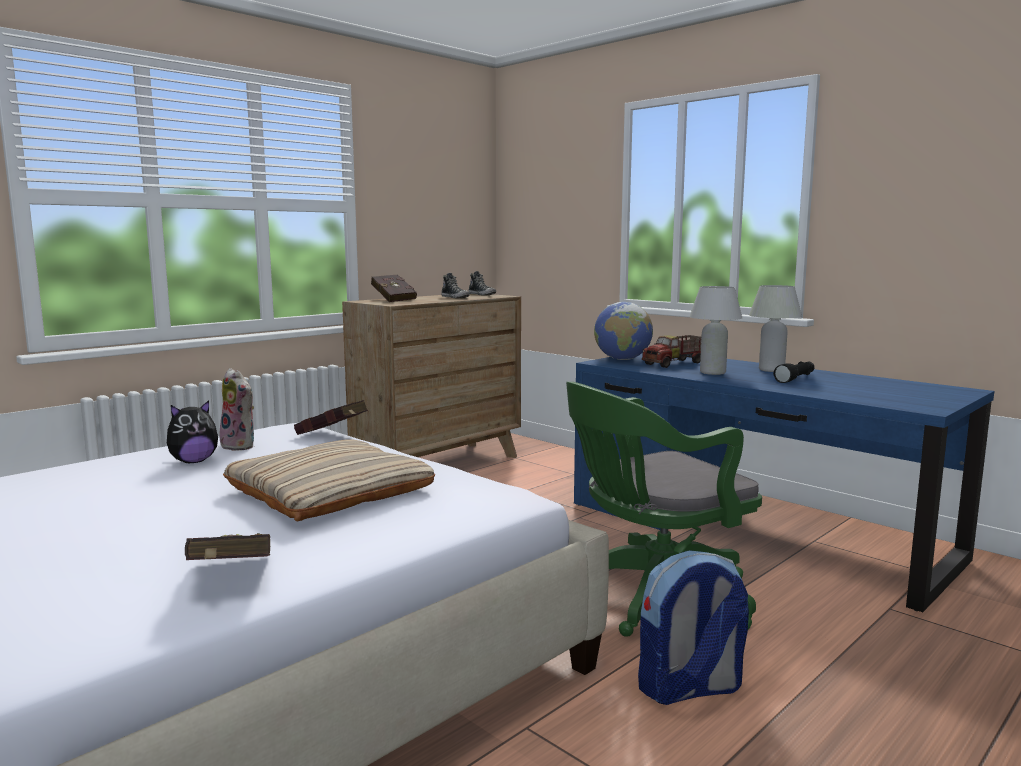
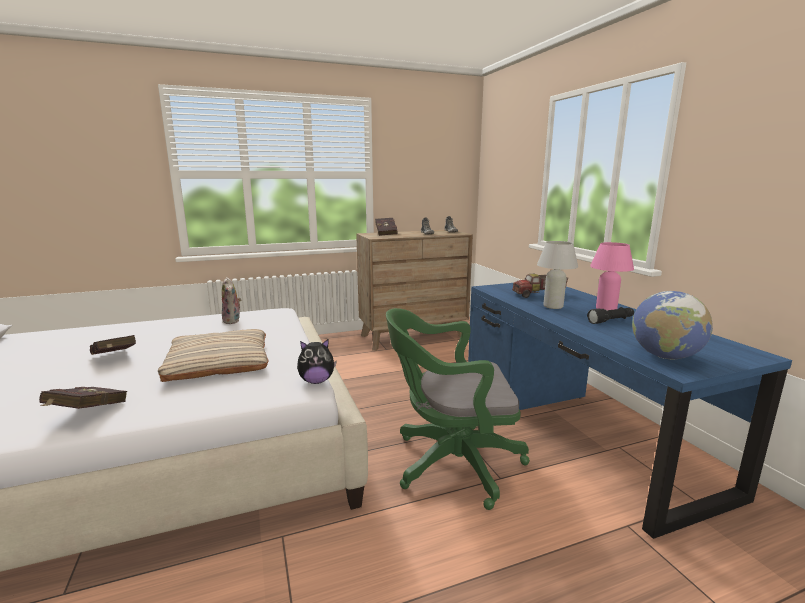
camera: 25 degrees right, 5 degrees up
plush toy [167,400,218,463] -> plush toy moved to [297,339,337,384]
red book [294,400,368,435] -> red book moved to [90,335,136,355]
globe [594,302,653,360] -> globe moved to [632,291,713,359]
backpack [638,550,749,705] -> none
white table lamp [749,285,802,372] -> pink table lamp [590,242,634,310]

